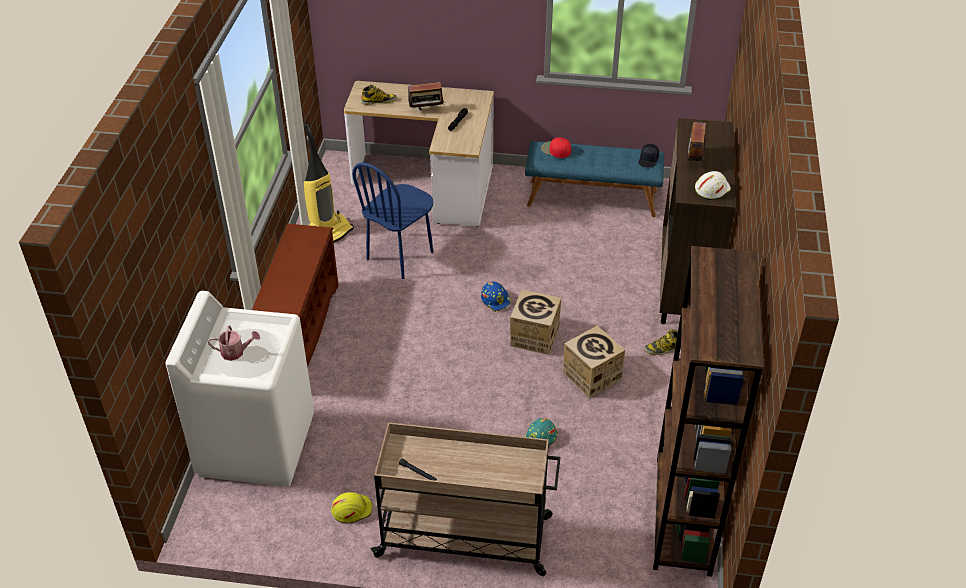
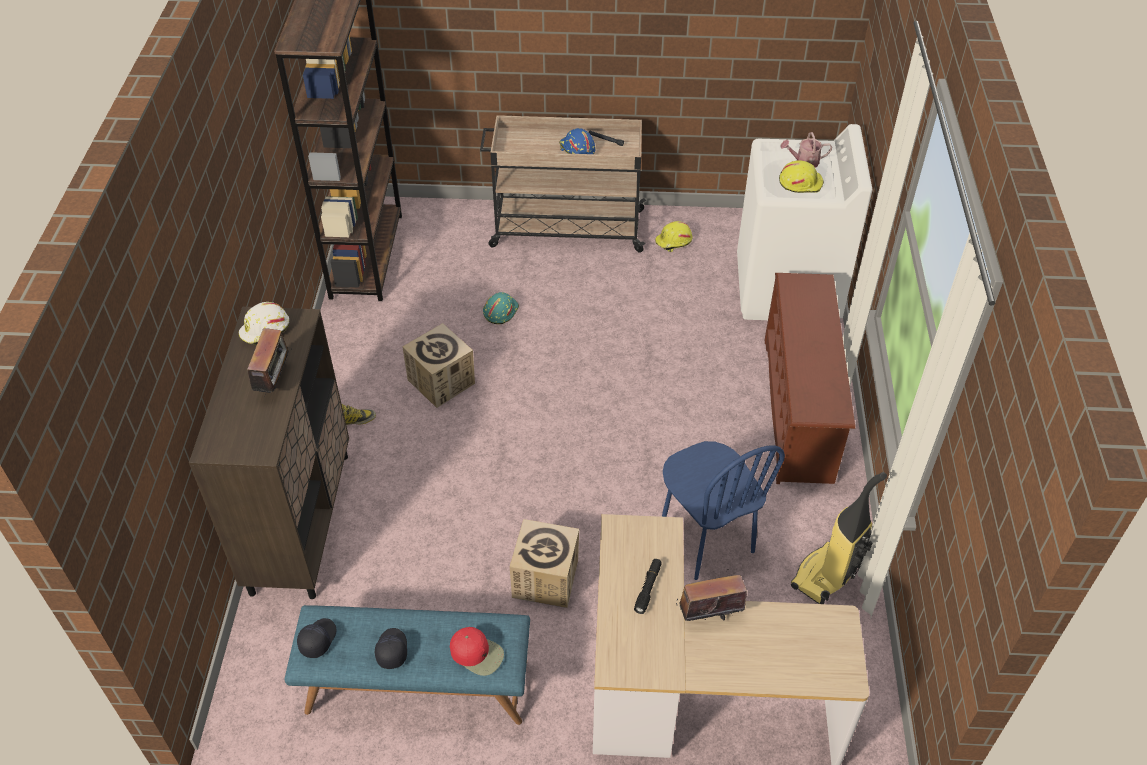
camera: 175 degrees right, 5 degrees up
blue chair [352,162,433,279] -> blue chair turned 120 degrees clockwise [662,441,785,580]
boot [361,85,397,105] -> none
blue hard hat [481,282,511,312] -> blue hard hat moved to [559,128,596,154]
cardboard box [510,290,561,355] -> cardboard box moved to [510,519,579,608]
none -> black cap [375,628,407,669]
none -> yellow hard hat [779,161,824,193]

